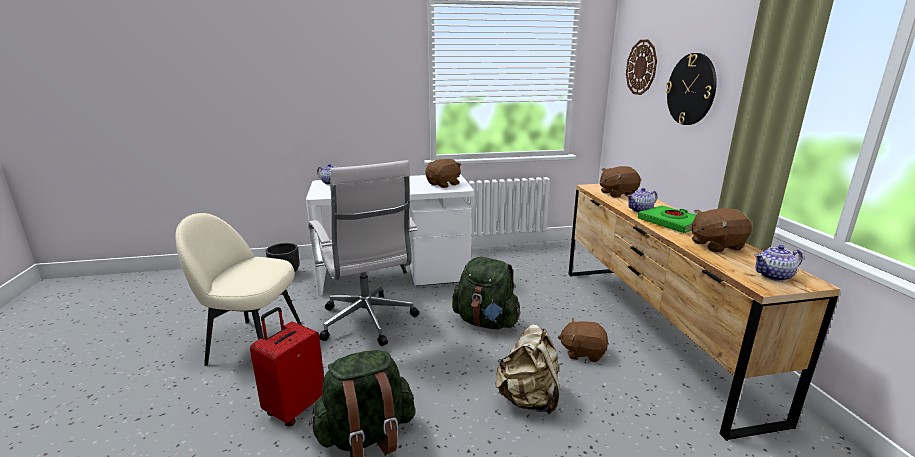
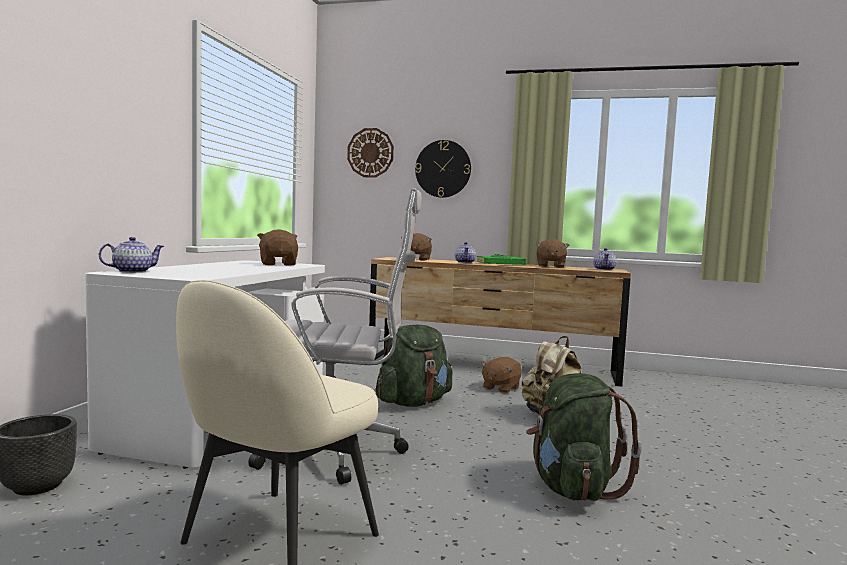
camera: 65 degrees left, 15 degrees down
red suitcase [250,307,324,426] -> none

